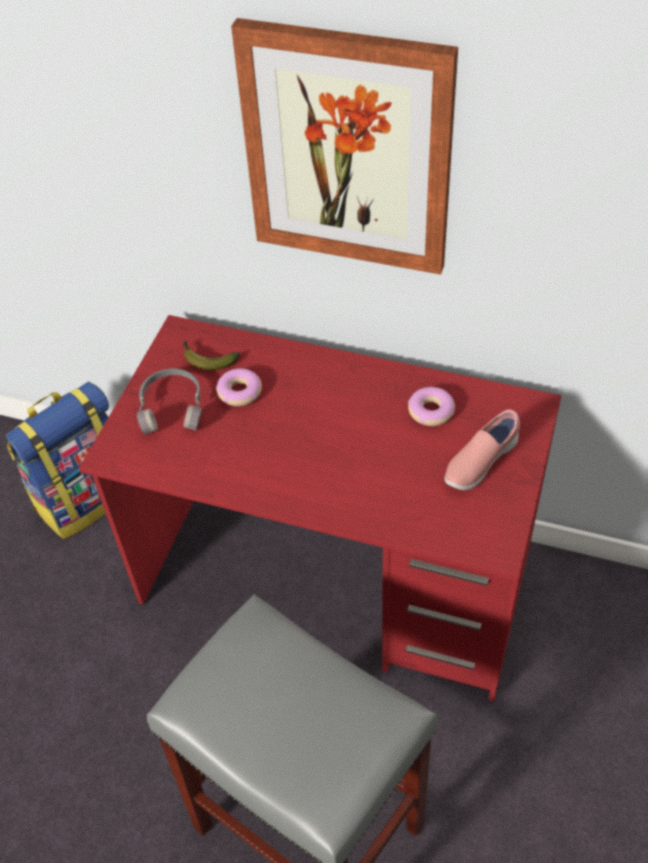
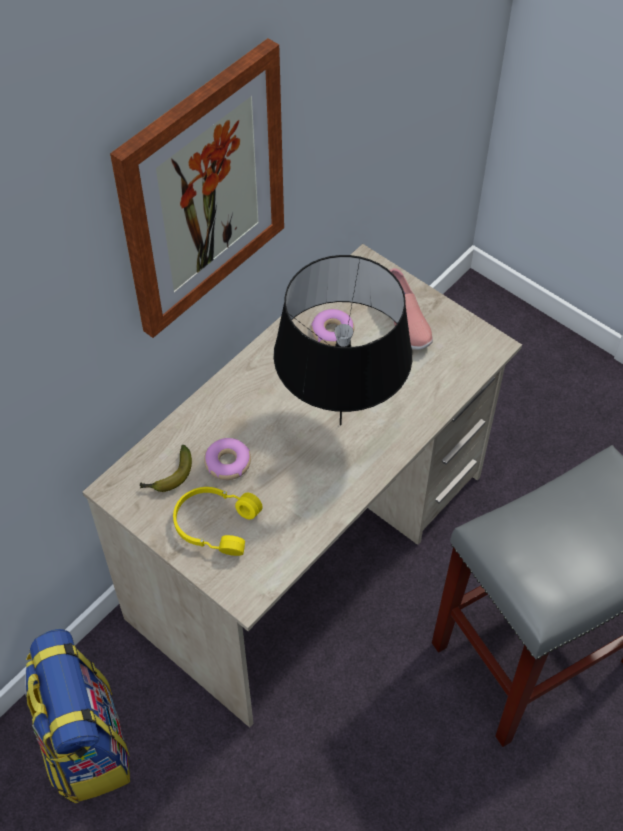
camera: 70 degrees left, 5 degrees up
red desk [79,315,562,701] -> beige desk [83,244,522,728]
grey headphones [137,368,202,435] -> yellow headphones [173,487,263,556]
none -> black table lamp [274,255,413,426]

